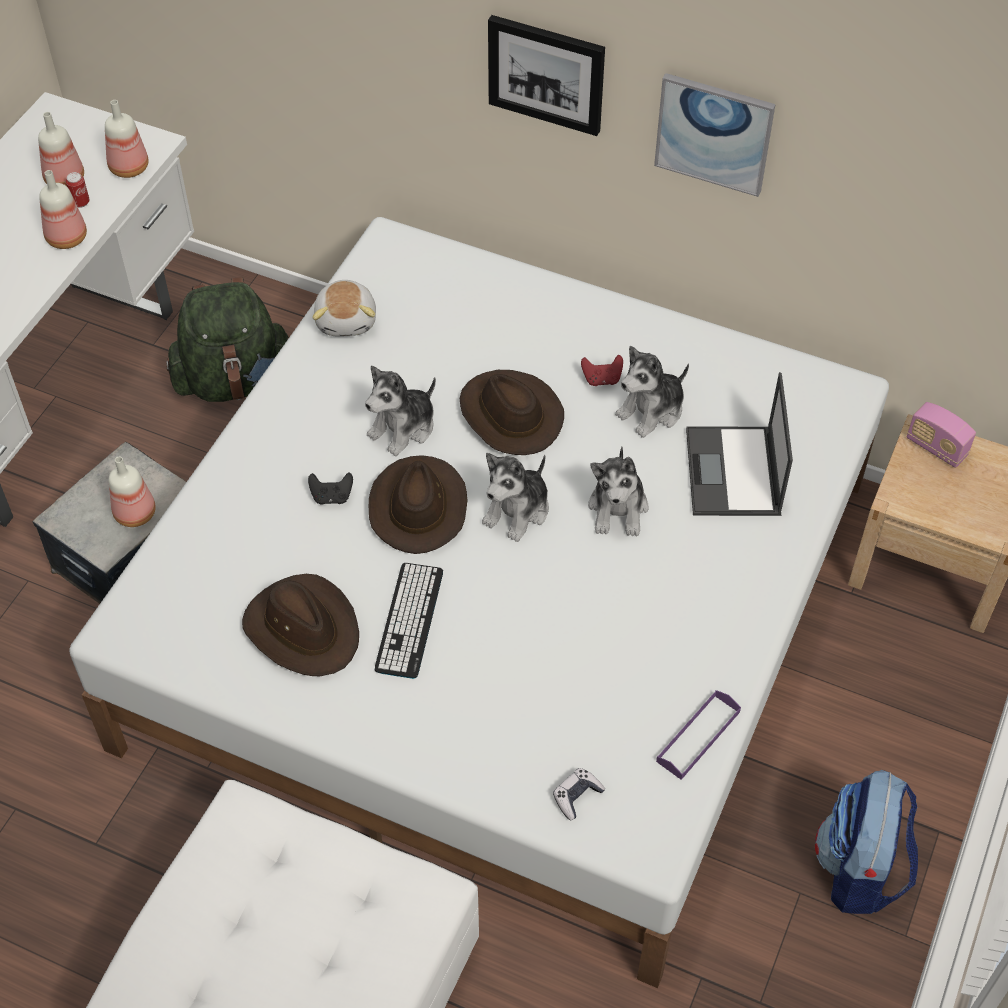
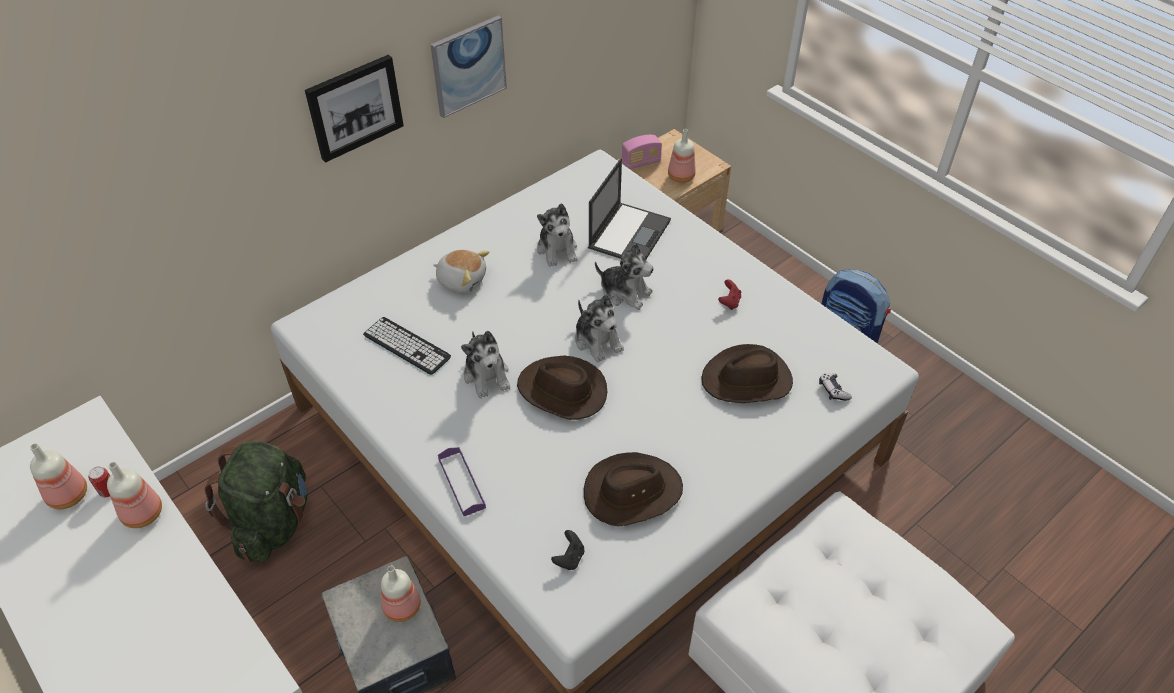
camera: 65 degrees left, 5 degrees down
bottle [105,100,149,178] -> bottle moved to [668,129,696,183]
black game controller [308,473,353,505] -> black game controller moved to [551,530,585,570]
plush toy [312,280,376,337] -> plush toy moved to [433,249,489,293]
keyboard [375,563,443,679] -> keyboard moved to [363,317,451,375]
brown hat [460,370,564,455] -> brown hat moved to [701,344,793,403]
red game controller [581,355,623,386] -> red game controller moved to [718,279,741,310]
purple tray [656,690,741,780] -> purple tray moved to [438,447,486,516]
laptop [686,372,793,516] -> laptop turned 90 degrees counterclockwise [588,158,671,259]

